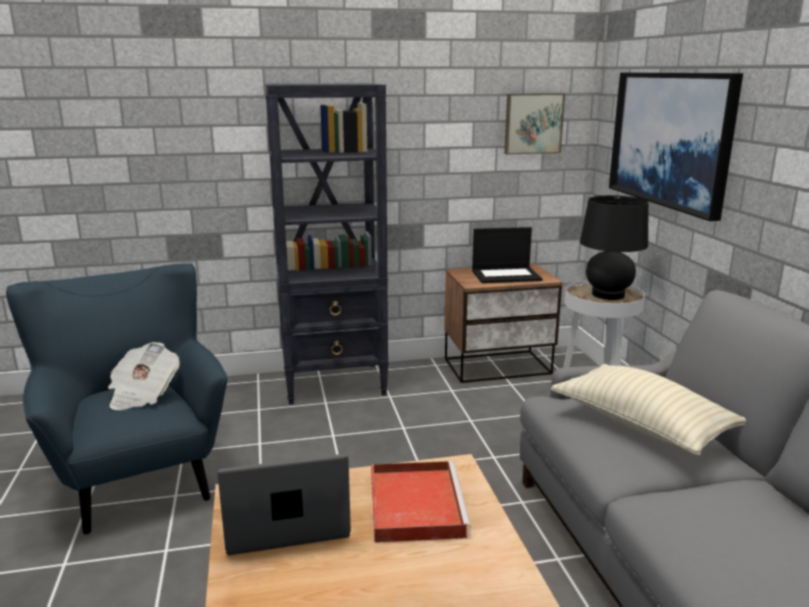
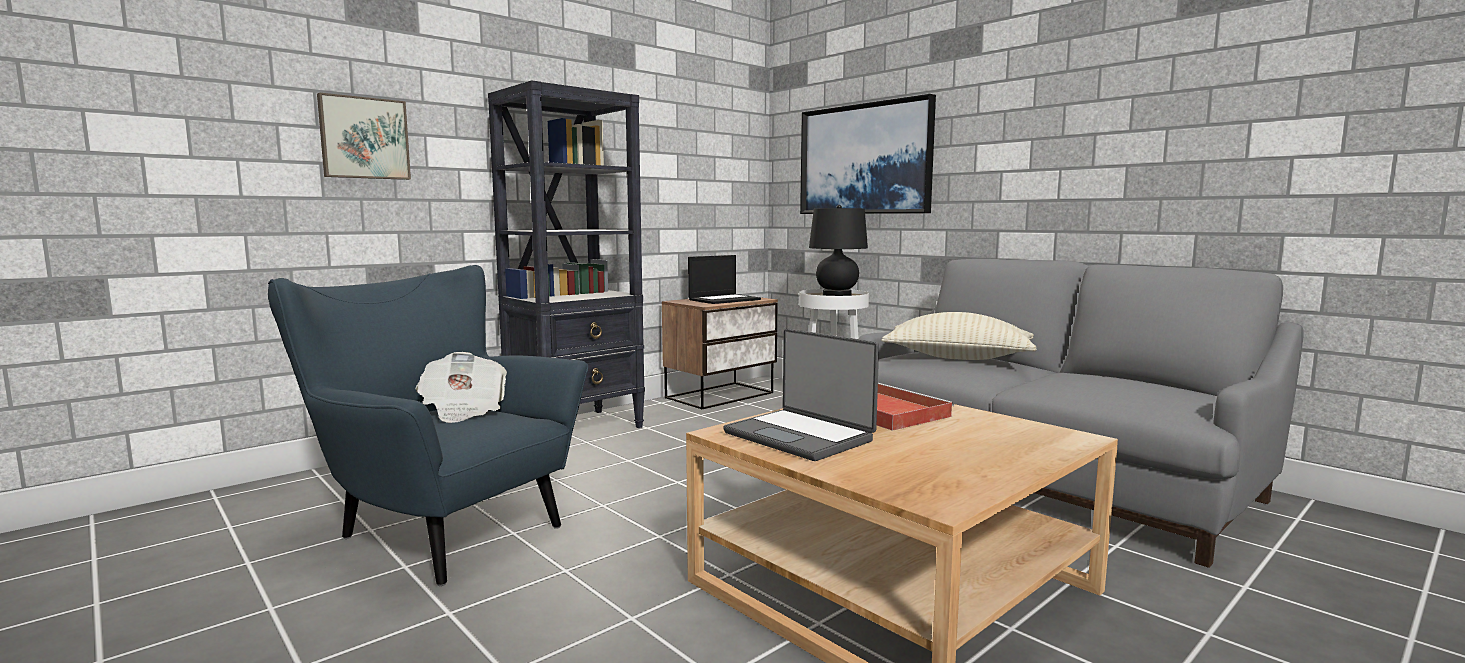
camera: 30 degrees left, 10 degrees down
laptop [217,454,351,555] -> laptop turned 90 degrees counterclockwise [723,329,879,461]
picture [504,93,565,155] -> picture moved to [317,93,411,180]

